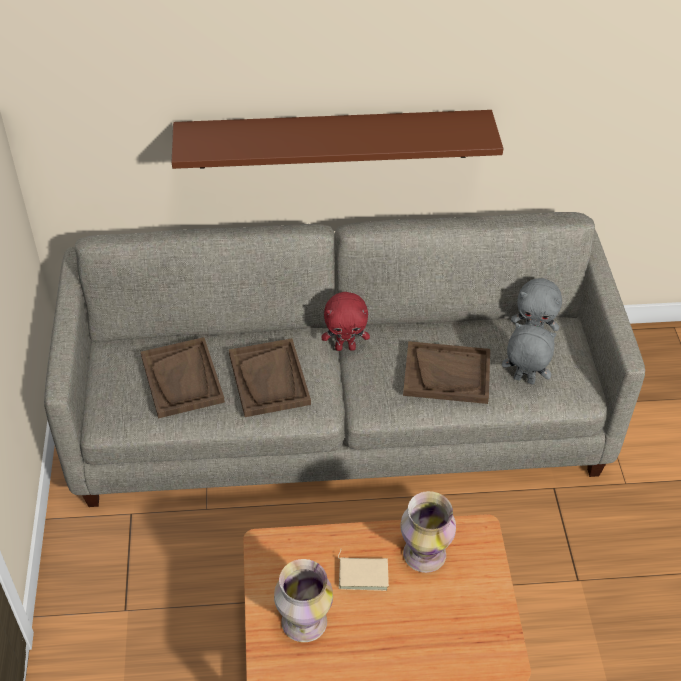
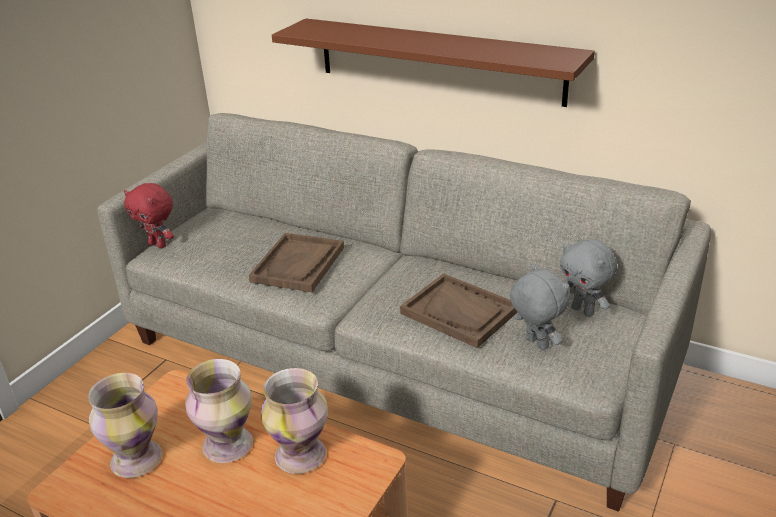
camera: 35 degrees right, 15 degrees down
brown tray [141,337,225,418] -> none
red plush toy [322,292,370,351] -> red plush toy moved to [124,183,174,249]
beige book [338,549,389,591] -> vase [185,359,253,463]

